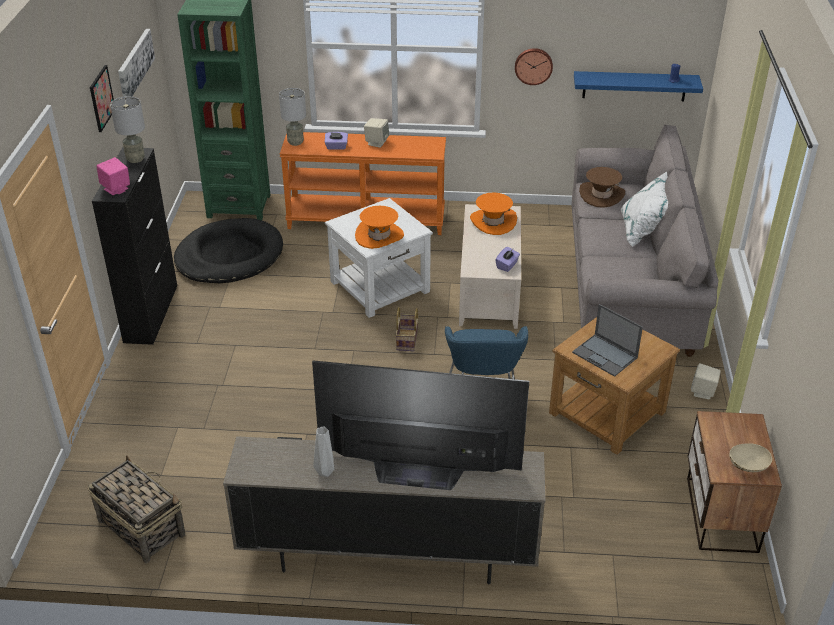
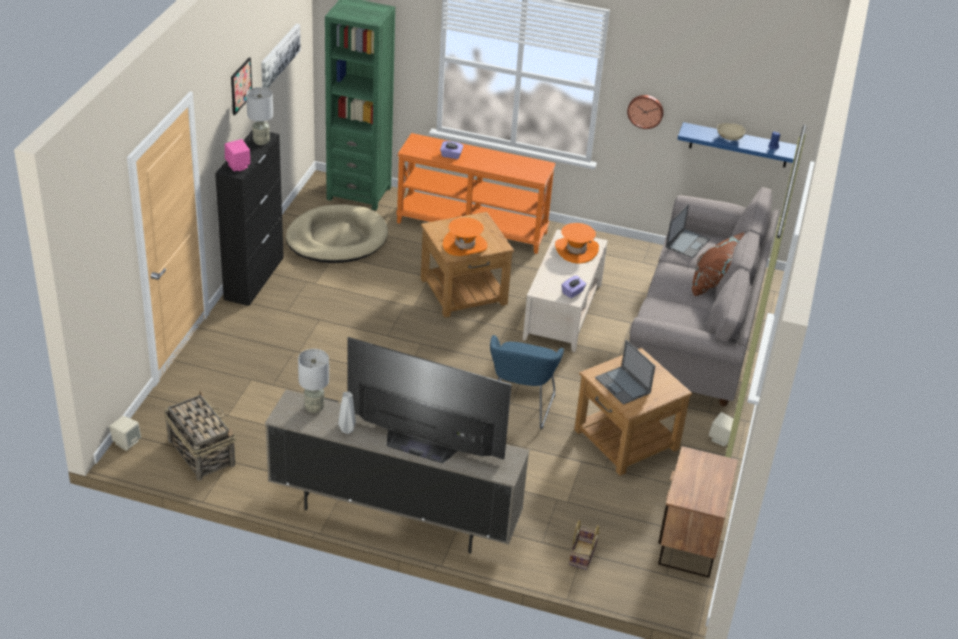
camera: 10 degrees right, 0 degrees up
black dog bed [174,218,283,283] -> beige dog bed [286,204,388,263]
grey table lamp [279,88,306,146] -> grey table lamp moved to [298,349,329,413]
white side table [325,198,433,318] -> brown side table [421,212,514,318]
beige speaker [364,118,389,148] -> beige speaker moved to [109,416,141,451]
basket [395,307,418,351] -> basket moved to [569,520,600,570]
brown hat [579,167,625,208] -> laptop [666,204,710,258]
white pillow [620,172,668,247] -> brown pillow [692,232,744,296]
beige bowl [729,443,772,472] -> beige bowl moved to [717,123,746,141]

